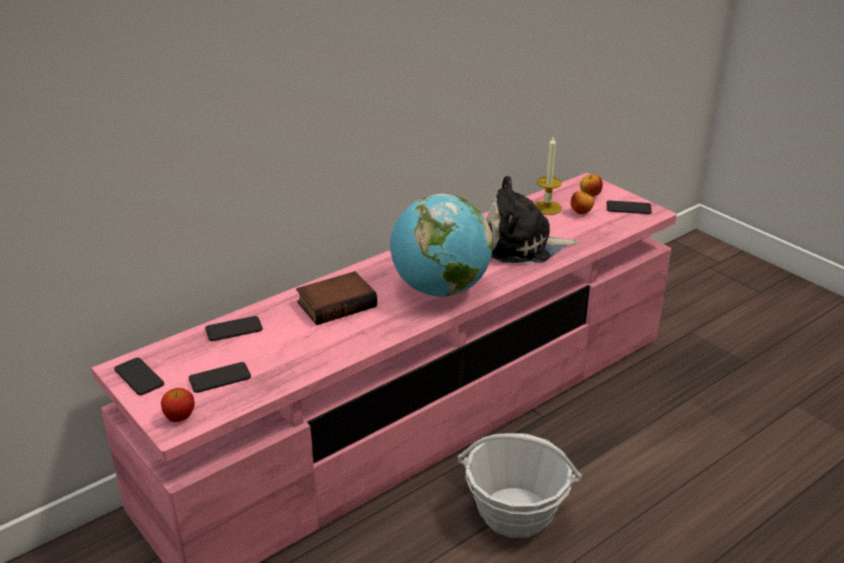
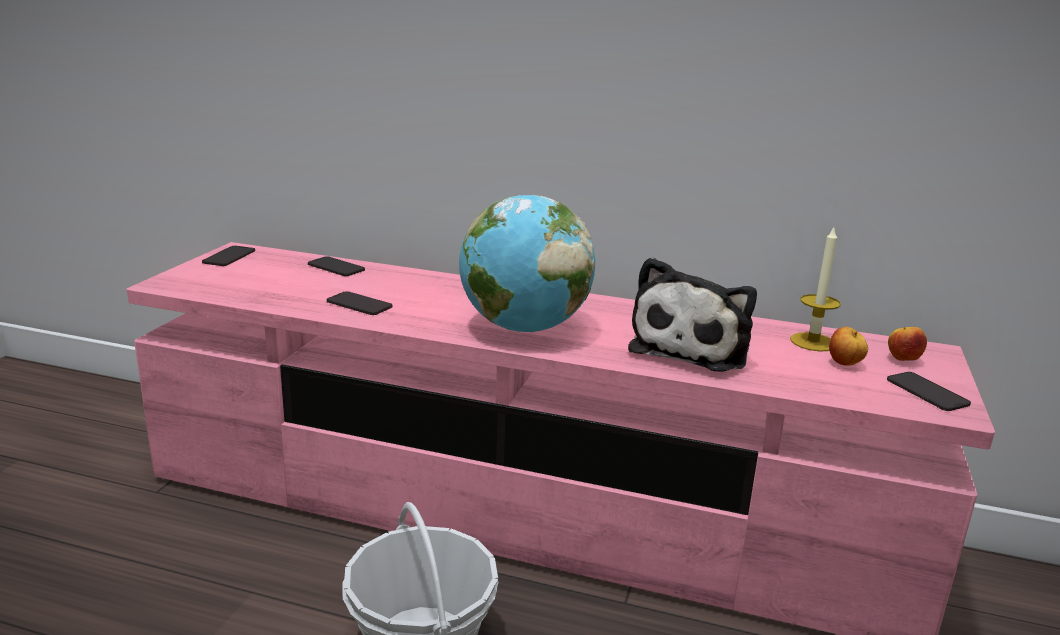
camera: 55 degrees right, 10 degrees down
apple [161,388,195,422] -> none
phone [189,362,251,393] -> phone moved to [327,291,393,315]
book [296,271,377,325] -> none
plush toy [486,176,578,263] -> plush toy turned 120 degrees counterclockwise [628,257,757,372]

